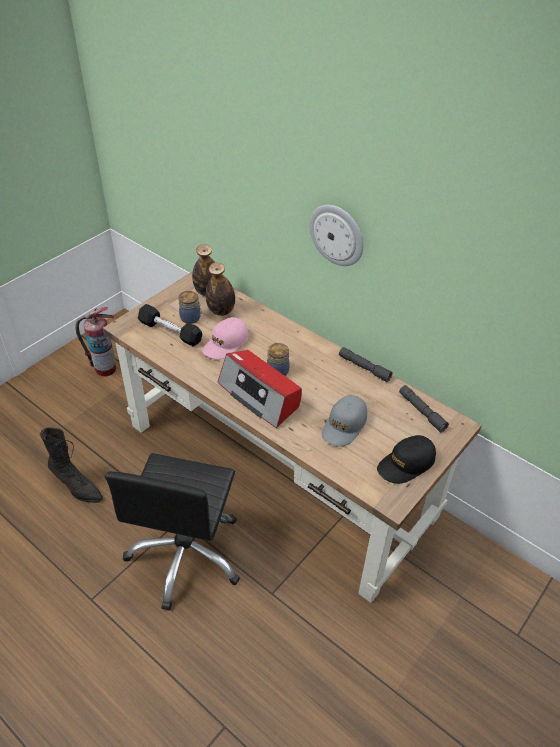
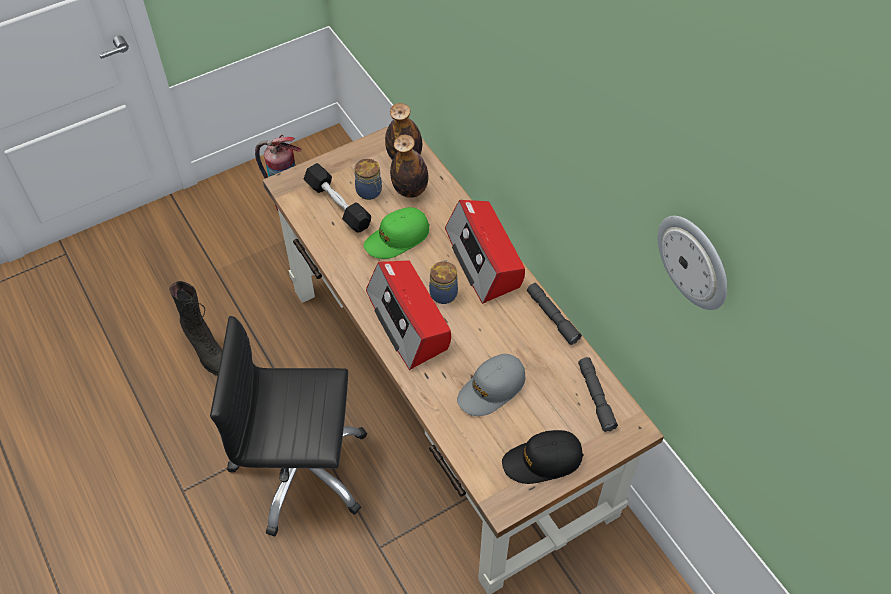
camera: 20 degrees right, 10 degrees up
black office chair [105,453,240,610] -> black office chair turned 60 degrees clockwise [210,316,367,537]
pink cap [202,317,248,359] -> green cap [364,207,430,259]
wall clock [309,205,363,266] -> wall clock moved to [658,216,727,310]
none -> radio [445,200,525,304]

